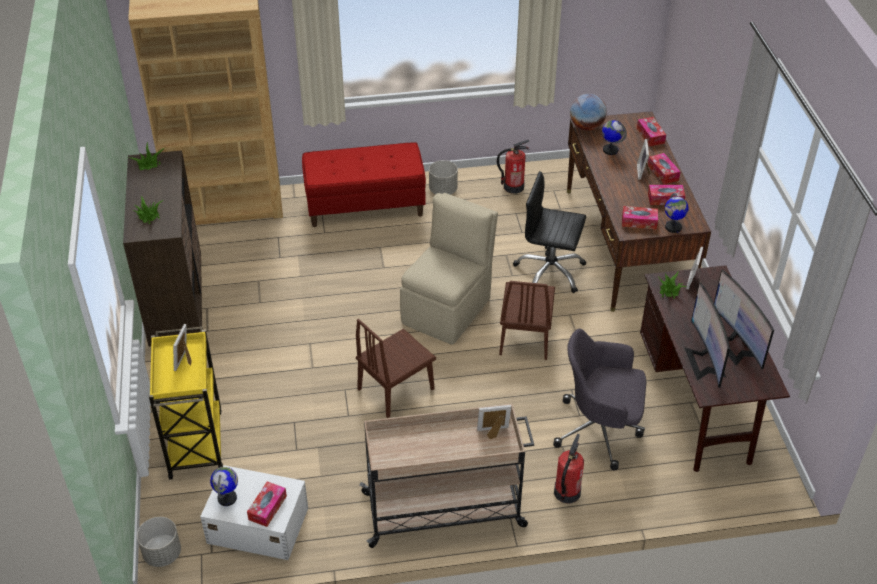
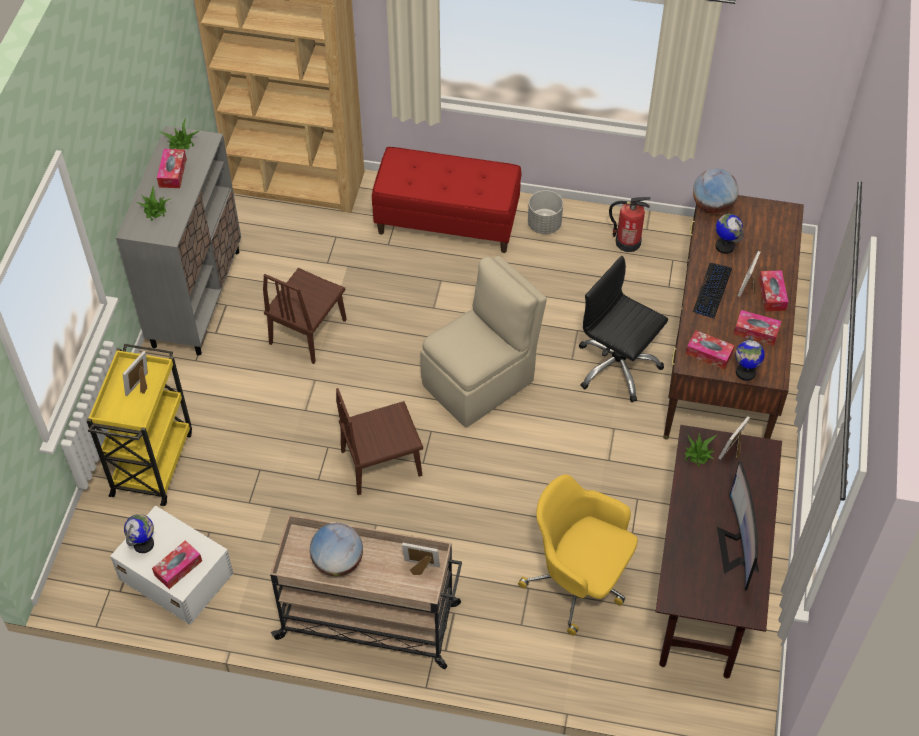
camera: 20 degrees right, 10 degrees up
brown cabinet [123,150,202,347] -> grey cabinet [116,126,241,355]
grey planter [137,517,181,567] -> none
brown chair [499,281,555,360] -> brown chair moved to [263,268,347,364]
grey office chair [553,329,646,470] -> yellow office chair [518,474,638,636]
fire extinguisher [554,434,584,504] -> none
tissue box [637,117,666,146] -> tissue box moved to [157,149,187,188]
monitor [684,283,730,388] -> none
none -> globe [310,523,363,576]
none -> keyboard [693,263,732,318]

